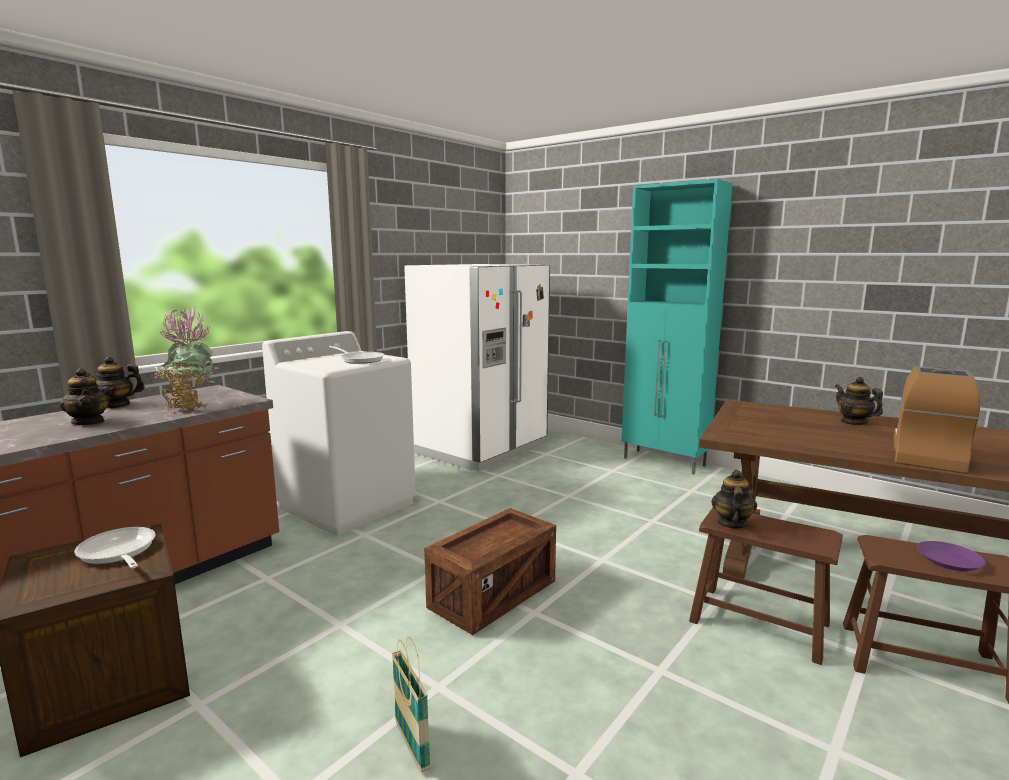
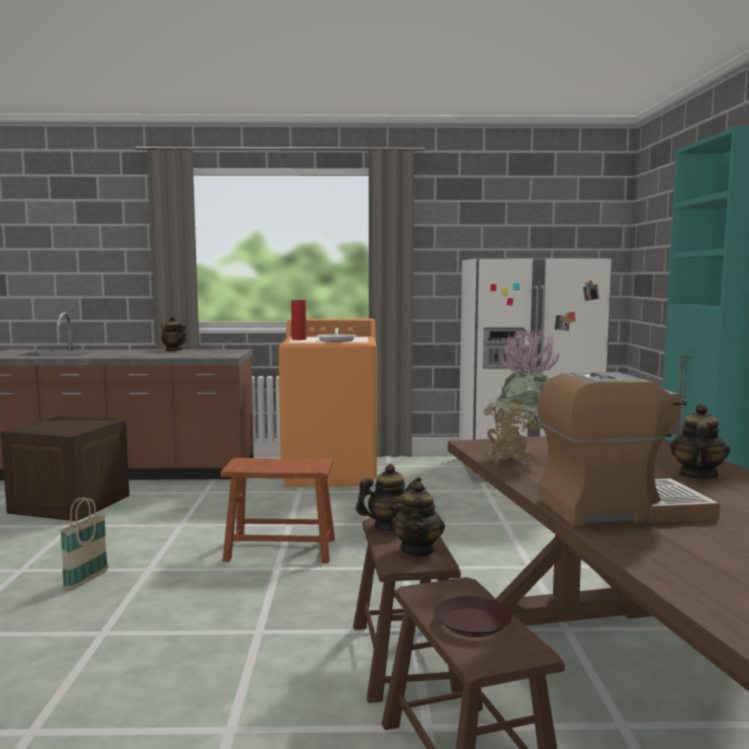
camera: 50 degrees right, 5 degrees down
teapot [59,368,110,425] -> teapot moved to [391,481,445,557]
frying pan [74,527,156,569] -> none
potted plant [154,307,218,410] -> potted plant moved to [483,327,560,463]
white washing machine [262,331,416,536] -> orange washing machine [279,319,377,487]
crate [424,508,556,635] -> brown stool [221,458,335,563]
purple plate [917,541,986,571] -> brown plate [434,596,512,637]
none -> red vase [291,300,306,340]

